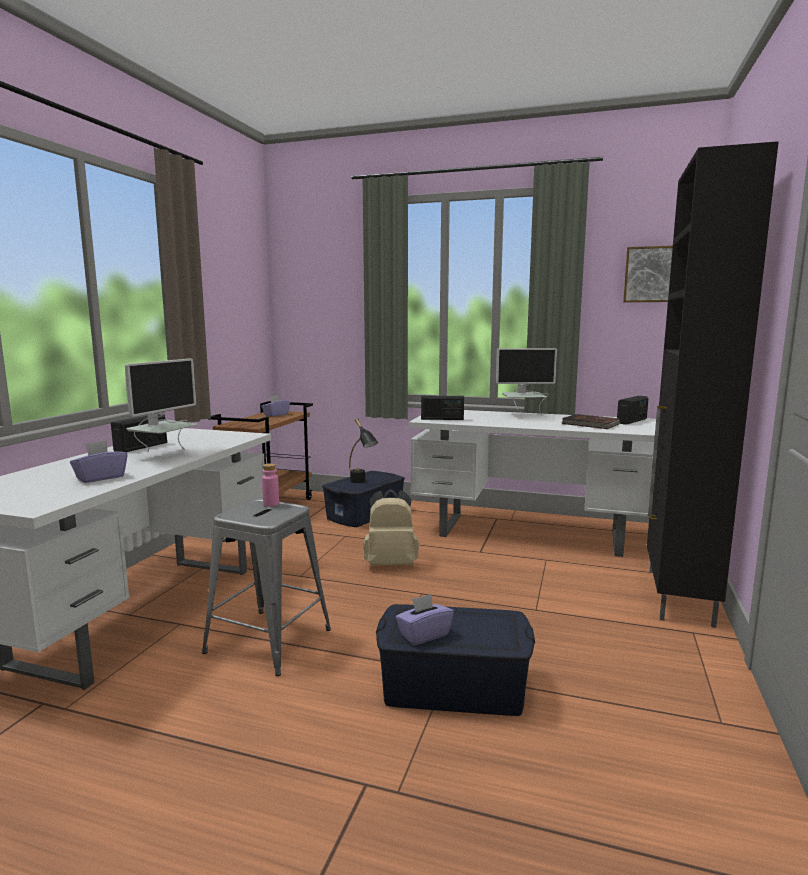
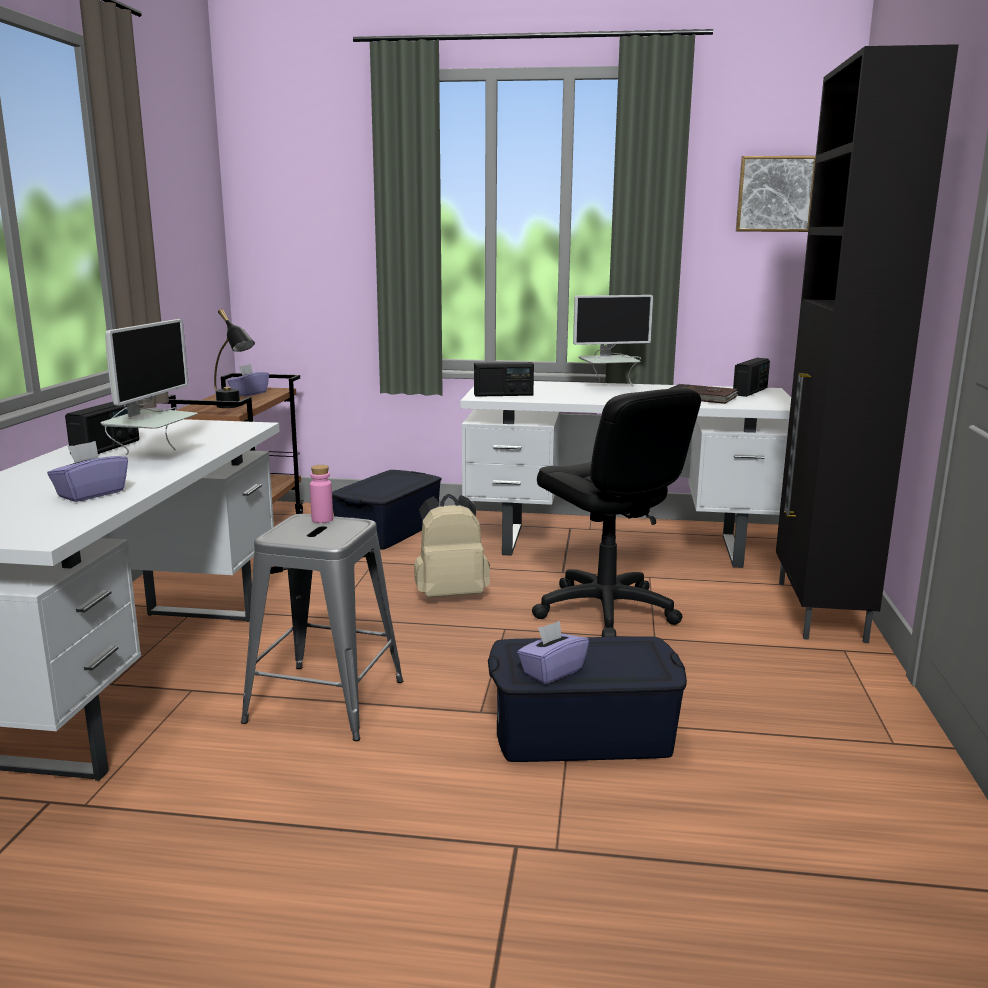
camera: 10 degrees left, 5 degrees up
black table lamp [349,418,378,483] -> black table lamp moved to [214,309,255,408]
none -> black office chair [532,388,701,637]

